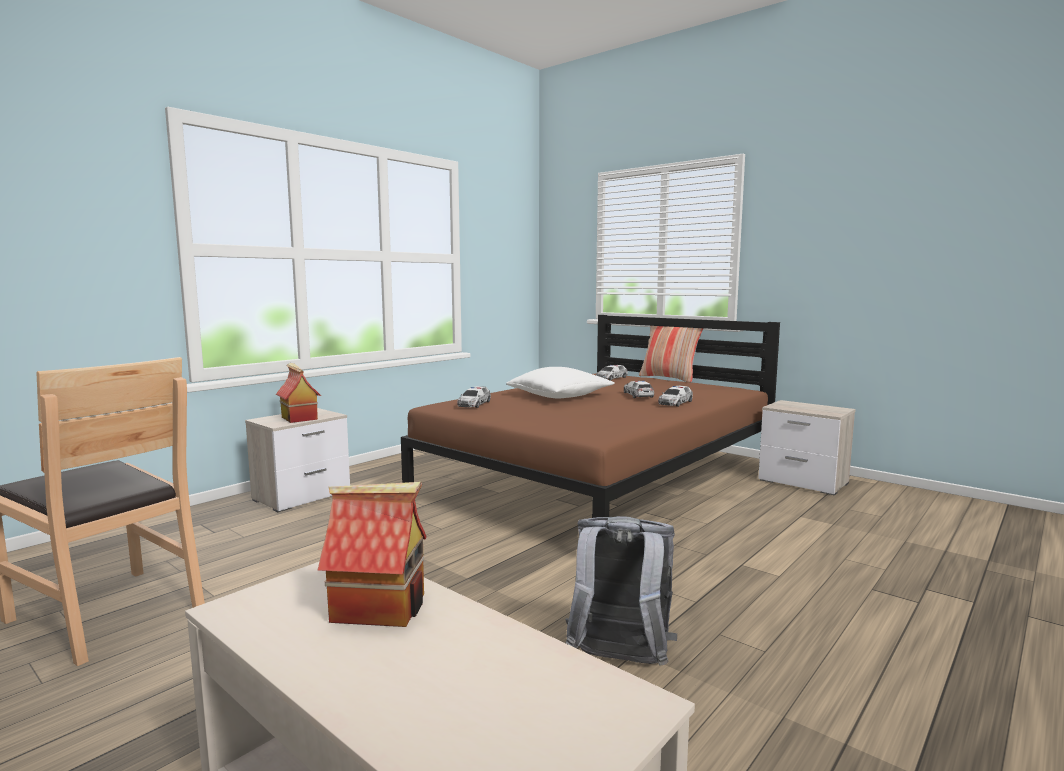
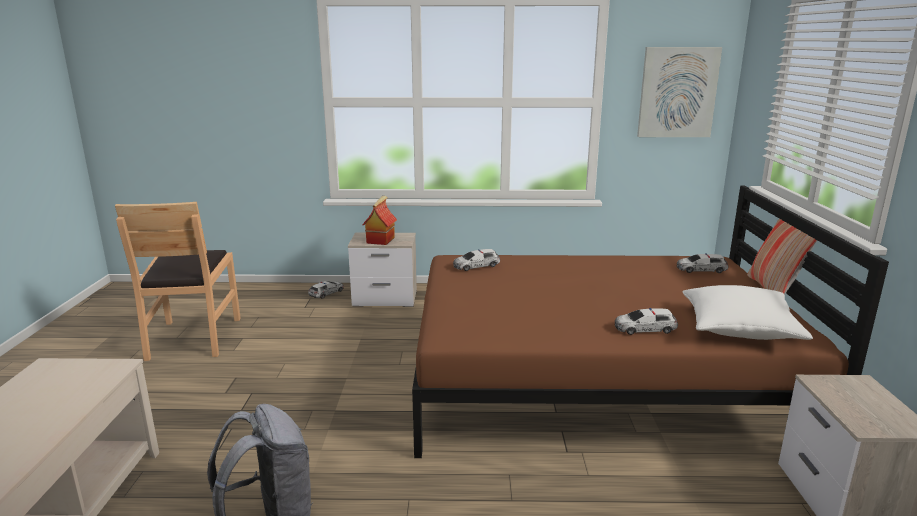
camera: 50 degrees right, 10 degrees up
toy house [318,482,427,627] -> none
white pillow [506,367,615,398] -> white pillow moved to [683,285,813,340]
toy car [624,381,654,398] -> toy car moved to [308,281,344,299]
none -> picture [637,47,722,137]

